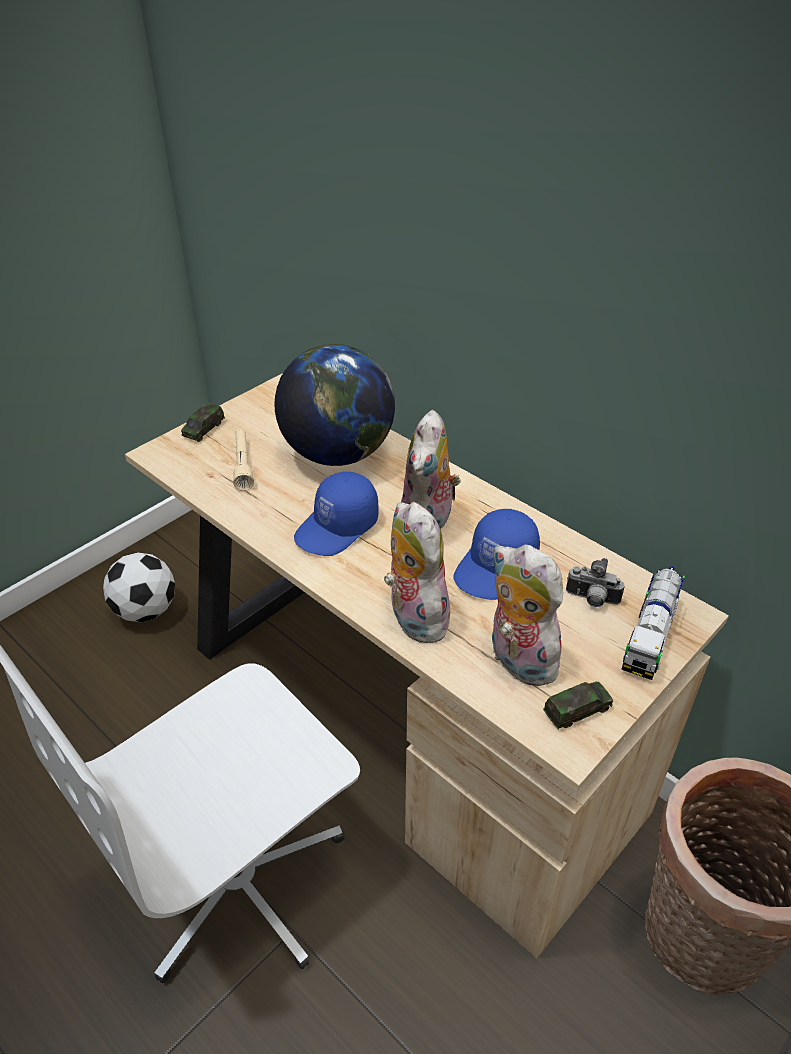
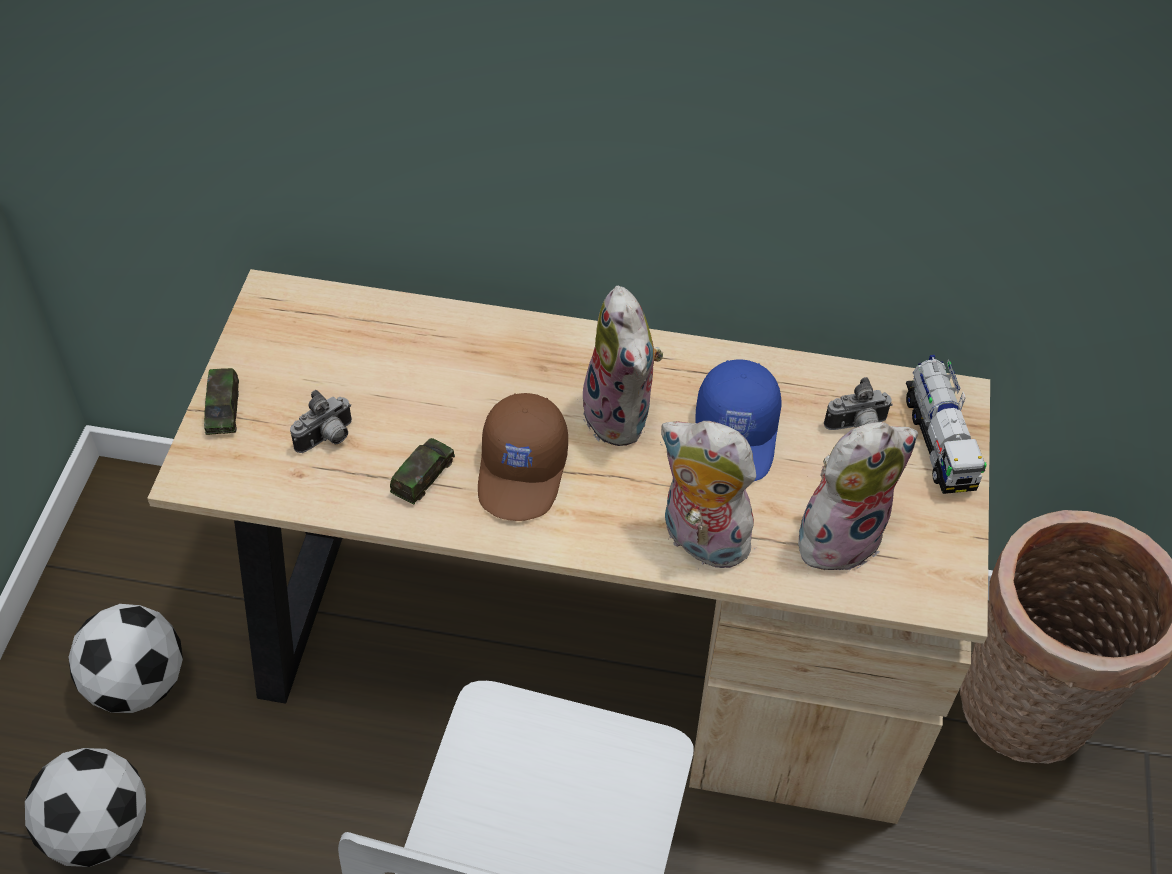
camera: 35 degrees left, 10 degrees up
beige flashlight [233,429,254,491] -> camera [290,390,352,453]
globe [274,344,395,466] -> none
blue cap [294,472,379,556] -> brown cap [478,393,568,521]
plush toy [491,544,563,686] -> plush toy turned 135 degrees clockwise [798,422,918,570]
toy car [543,681,613,729] -> toy car moved to [390,438,455,505]
none -> football [25,748,146,867]

